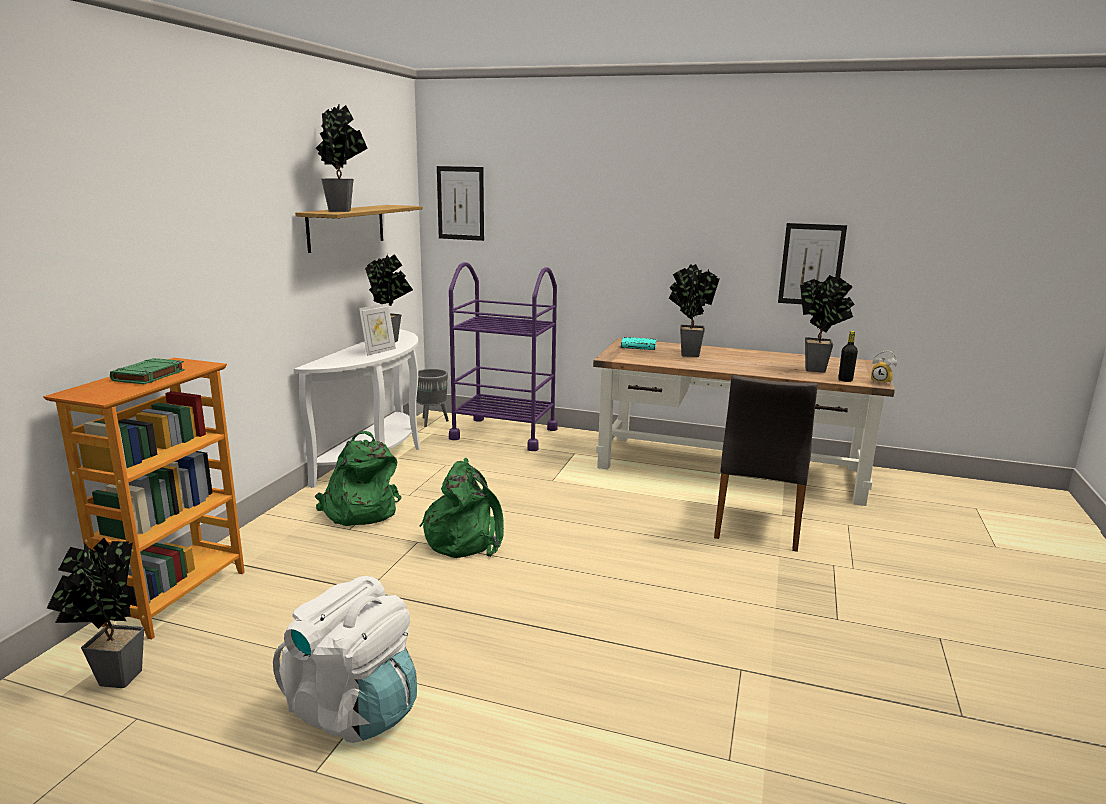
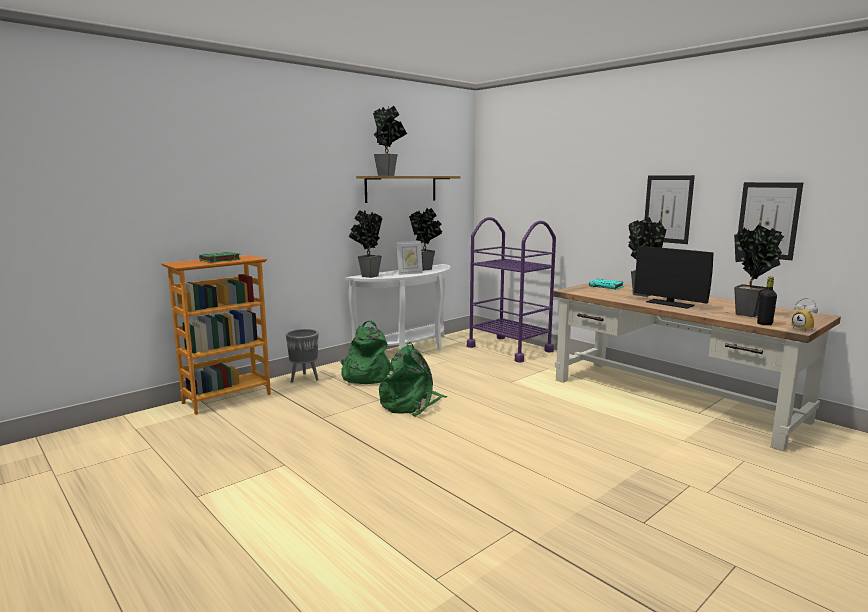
camera: 30 degrees right, 5 degrees down
potted plant [47,538,144,688] -> potted plant moved to [348,210,382,278]
white backpack [273,576,417,743] -> none
grey planter [416,369,449,427] -> grey planter moved to [286,329,319,383]
picture [437,166,484,241] -> picture moved to [645,175,695,244]
grey chair [714,375,818,552] -> none
none -> monitor [634,246,714,309]

